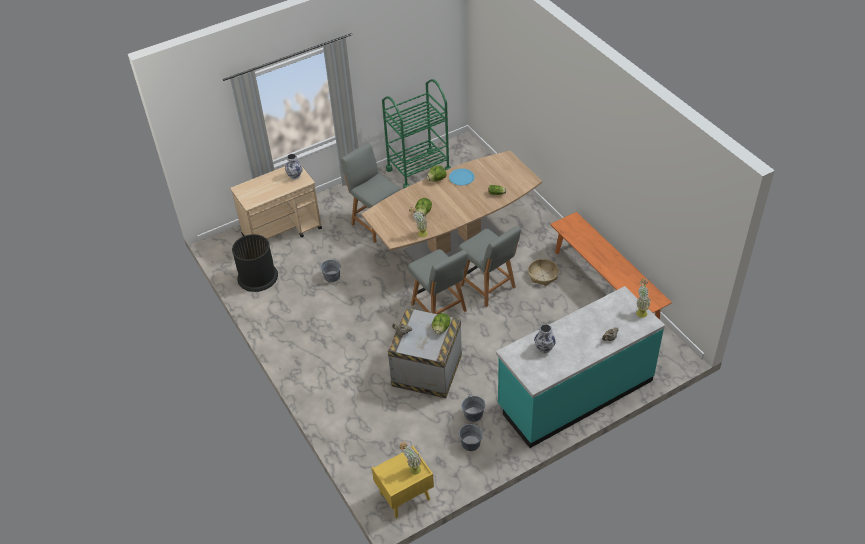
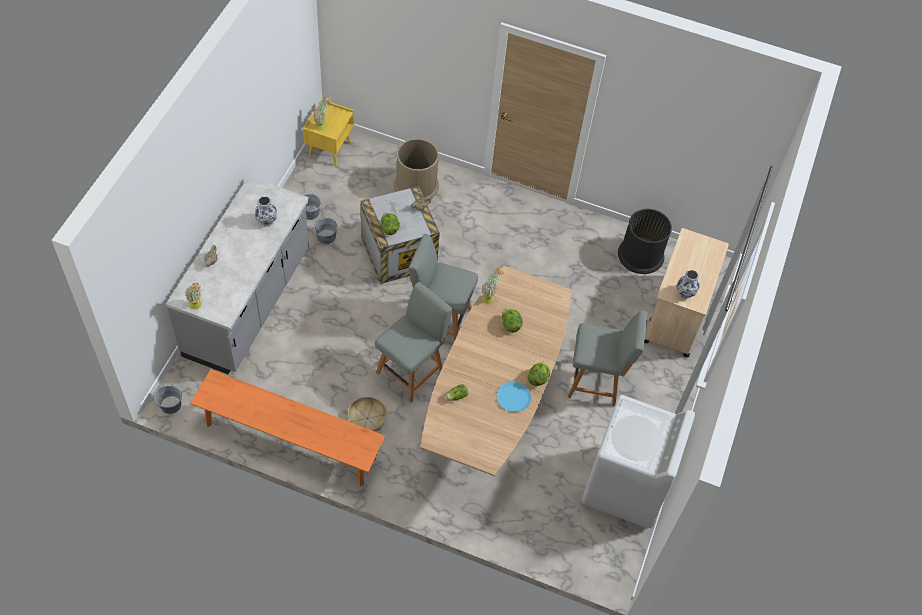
camera: 135 degrees right, 10 degrees up
grey bucket [320,259,341,282] -> grey bucket moved to [154,384,182,414]
green cart [382,79,451,189] -> white washing machine [582,395,695,529]
grey chair [459,226,521,307] -> grey chair turned 120 degrees clockwise [375,282,453,402]
turquoise counter [496,286,665,448] -> grey counter [166,177,309,374]
none -> brown trash can [394,139,439,200]

